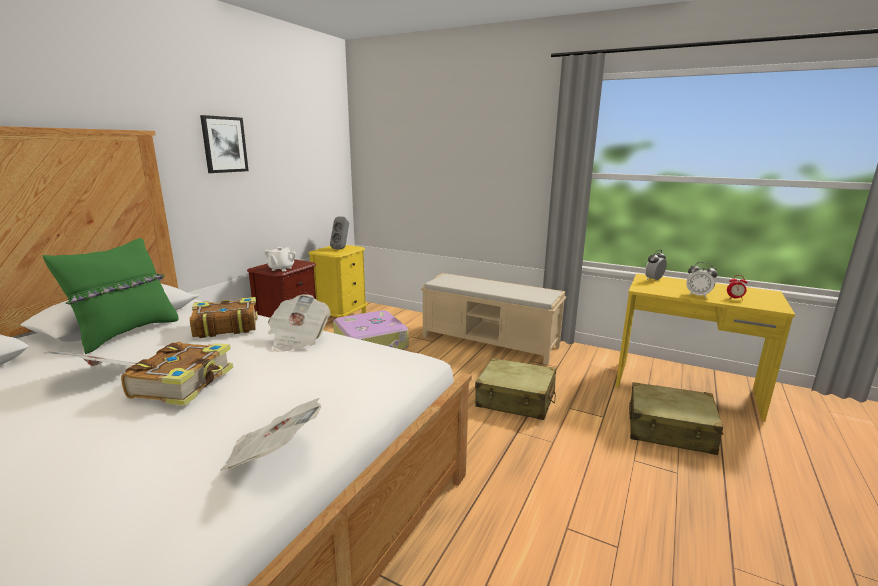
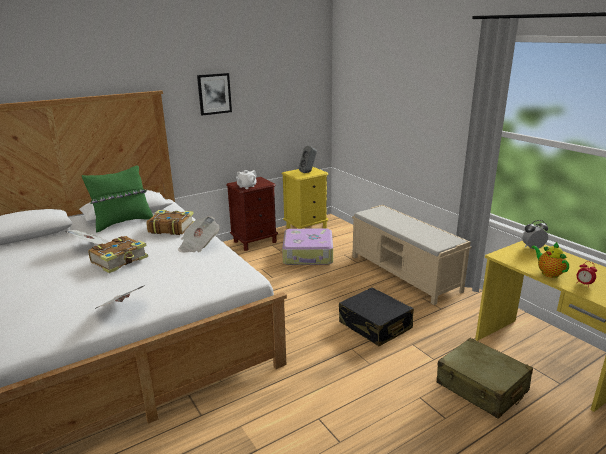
camera: 30 degrees right, 5 degrees up
beige suitcase [475,358,556,420] -> black suitcase [339,287,414,346]
alarm clock [686,262,718,298] -> teapot [531,242,569,278]

